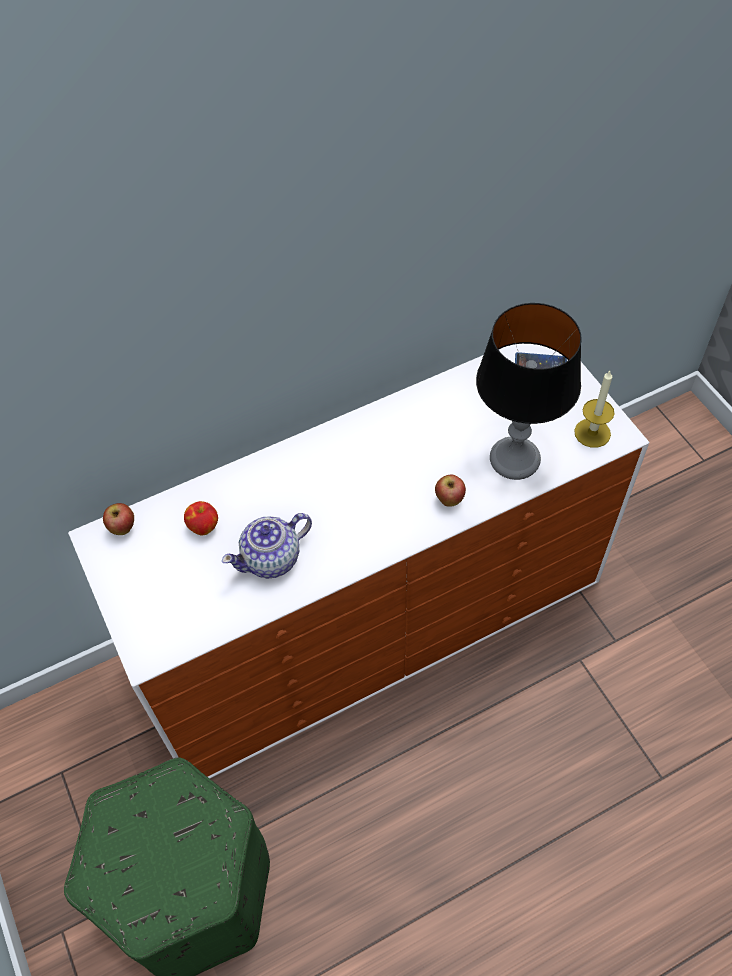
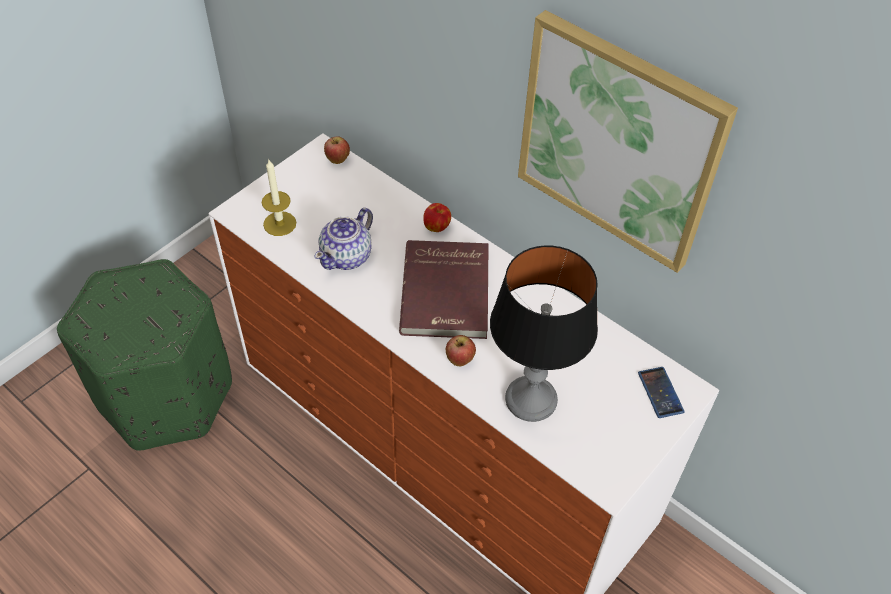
camera: 65 degrees right, 5 degrees down
apple [184,501,218,535] -> apple moved to [423,203,451,232]
teapot [222,513,312,578] -> teapot turned 90 degrees counterclockwise [314,208,373,270]
candle [574,371,615,448] -> candle moved to [262,160,296,236]
none -> red book [399,240,489,339]
none -> picture [518,10,738,273]

